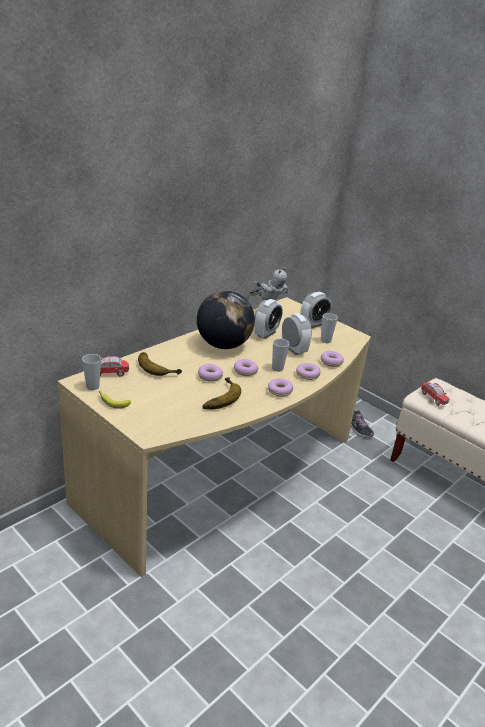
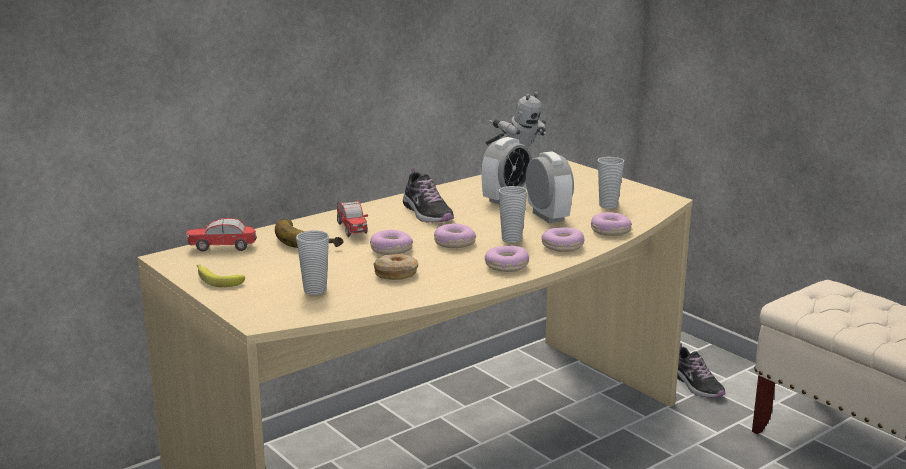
camera: 10 degrees right, 10 degrees down
cup [82,354,101,390] -> cup moved to [296,230,329,295]
globe [197,291,255,349] -> shoe [403,168,454,223]
banana [203,377,241,410] -> donut [373,254,418,280]
alarm clock [300,292,332,328] -> none
toy car [421,382,450,406] -> toy car moved to [337,200,368,237]

